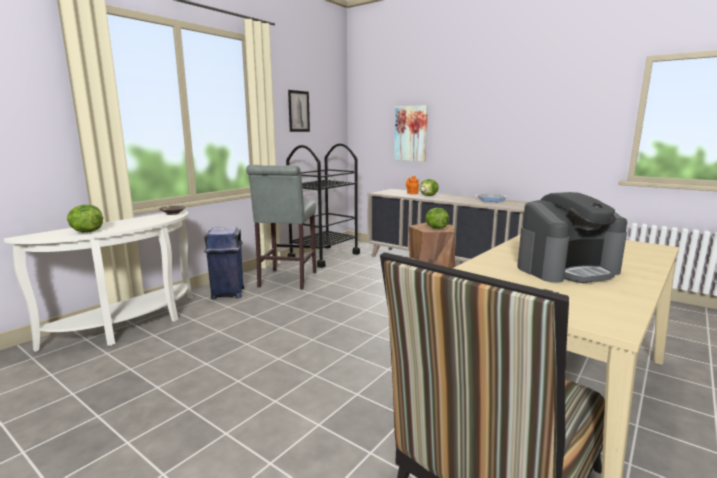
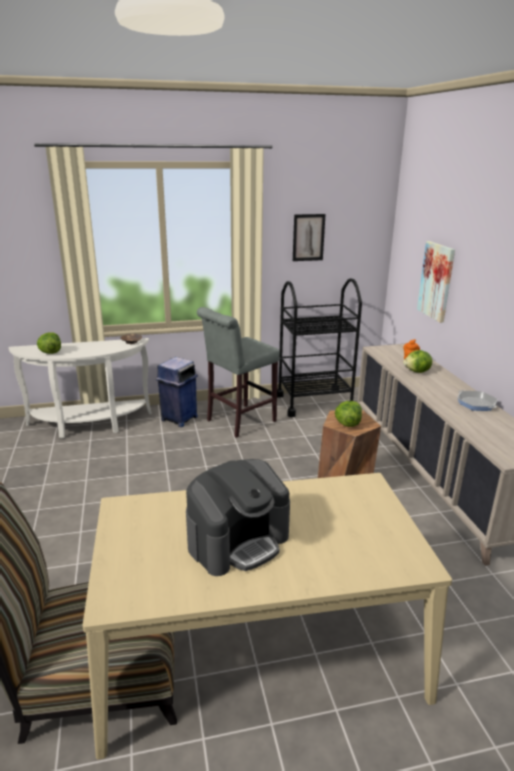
camera: 40 degrees right, 10 degrees up
coffee machine [517,192,627,283] -> coffee machine turned 60 degrees counterclockwise [186,459,290,576]

